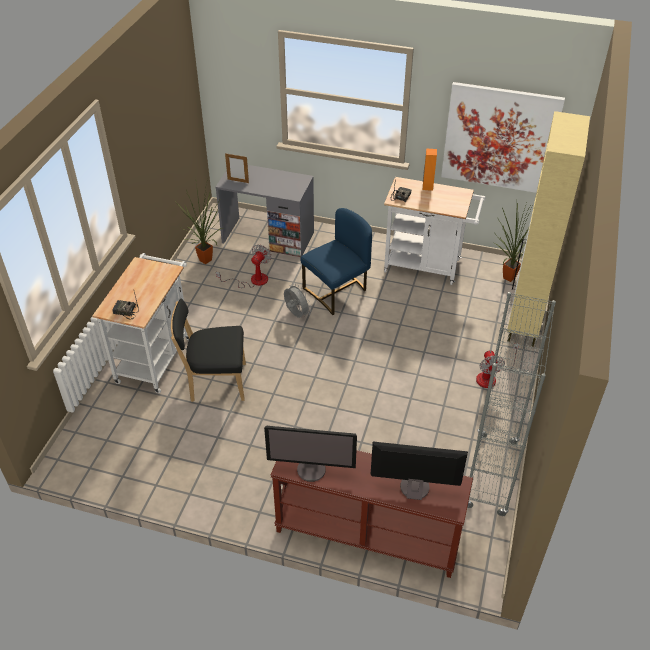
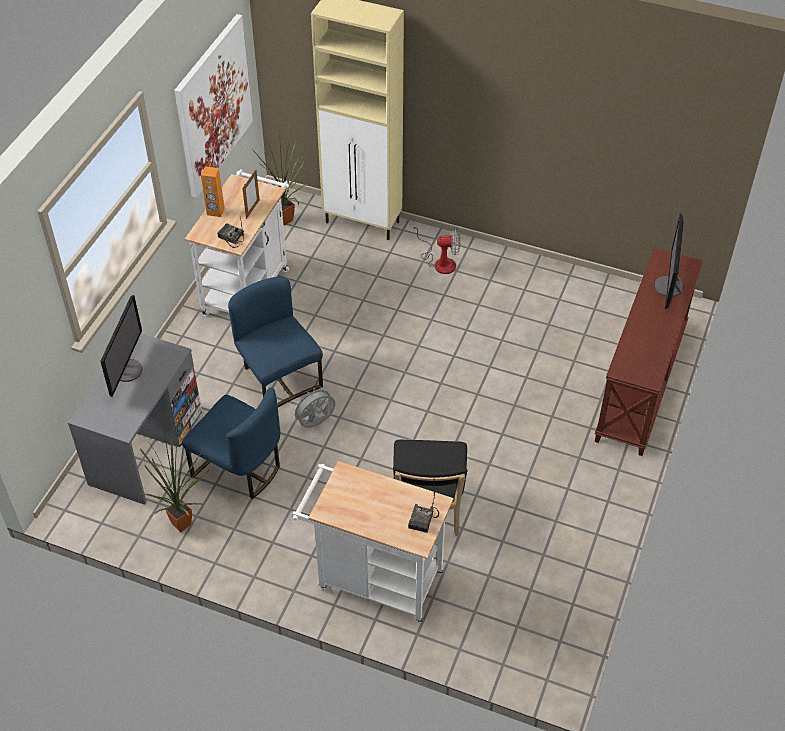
camera: 85 degrees left, 5 degrees up
fan [216,245,271,288] -> blue chair [182,387,280,499]
picture frame [225,153,249,183] -> picture frame moved to [242,170,260,219]
monitor [264,426,357,482] -> monitor moved to [100,295,142,397]
grey bookcase [467,292,556,516] -> none

